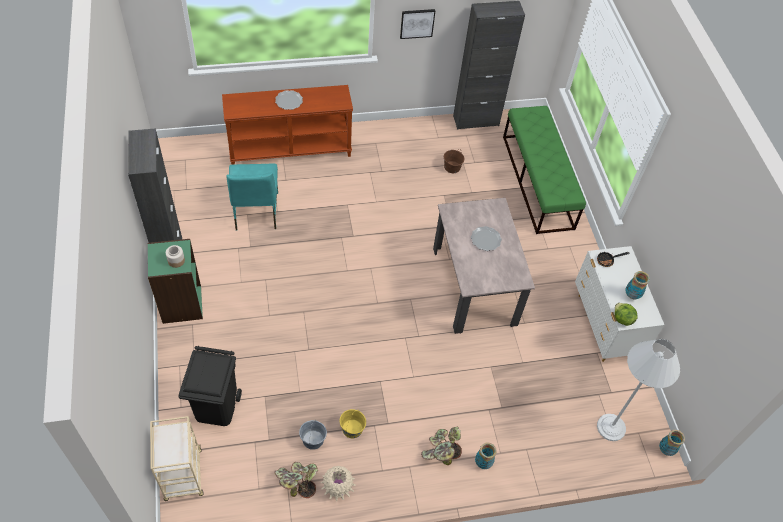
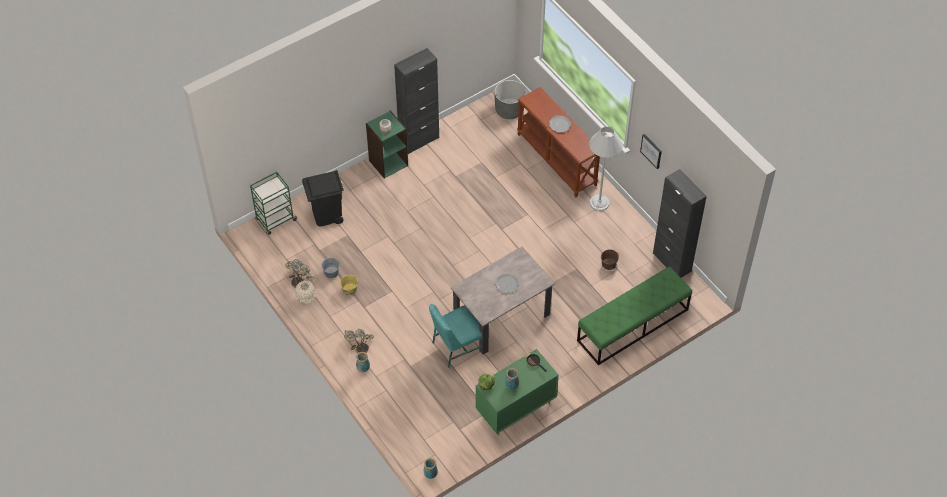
camera: 70 degrees right, 0 degrees up
beige cart [150,416,204,501] -> green cart [250,172,298,235]
turquoise chair [226,164,278,230] -> turquoise chair moved to [429,304,482,368]
white dresser [575,246,664,362] -> green dresser [476,349,559,436]
white floor lamp [597,339,680,441] -> white floor lamp moved to [589,126,623,211]
none -> grey planter [494,80,526,119]

